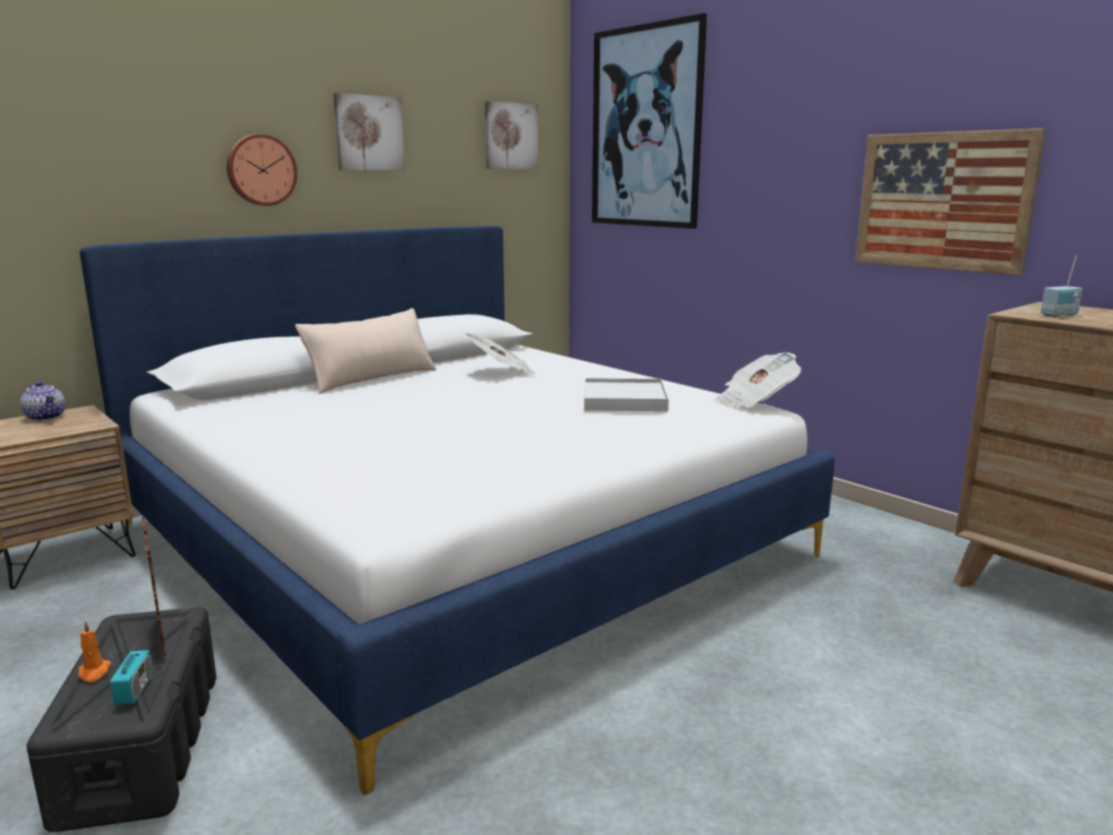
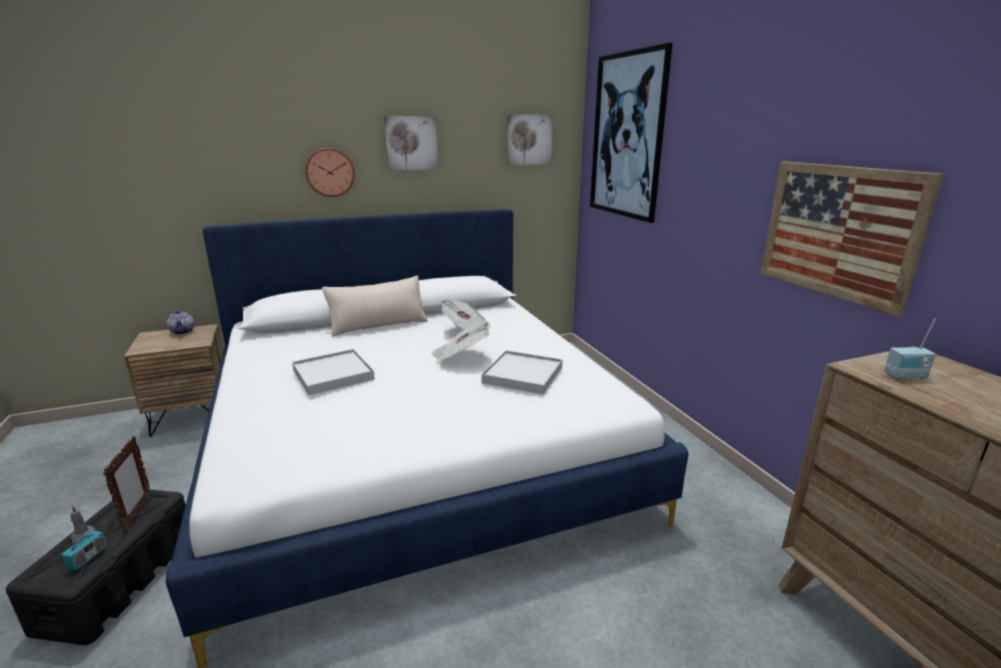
camera: 20 degrees right, 5 degrees up
orange candle [78,621,111,682] -> grey candle [70,505,95,544]
newspaper [714,352,801,407] -> newspaper moved to [432,322,490,362]
none -> white tray [292,349,375,395]

